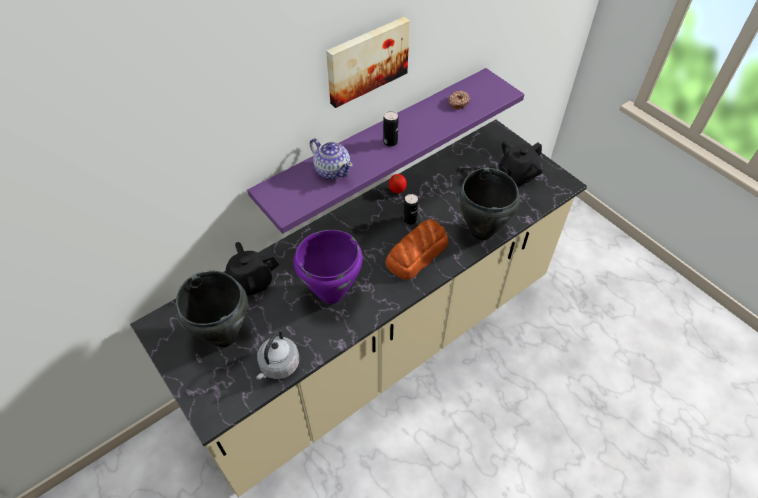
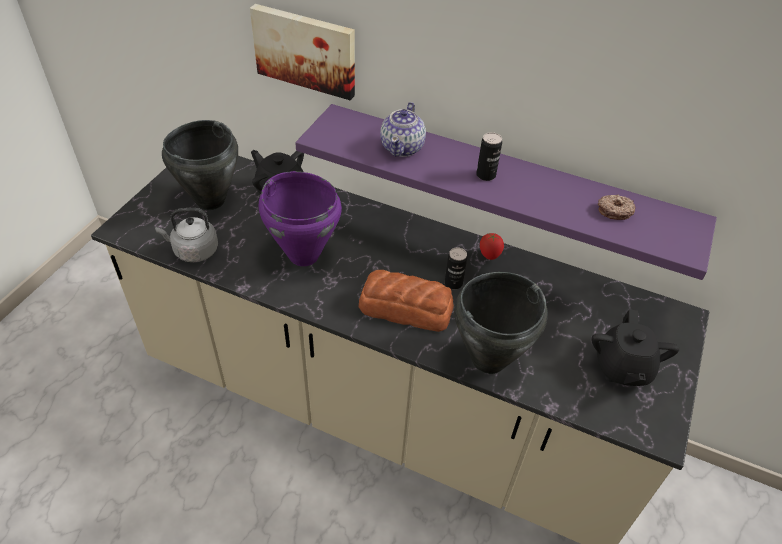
camera: 60 degrees right, 5 degrees down
picture [326,17,410,108] -> picture moved to [250,4,355,100]
black teapot [499,141,543,187] -> black teapot turned 105 degrees counterclockwise [591,309,679,386]

